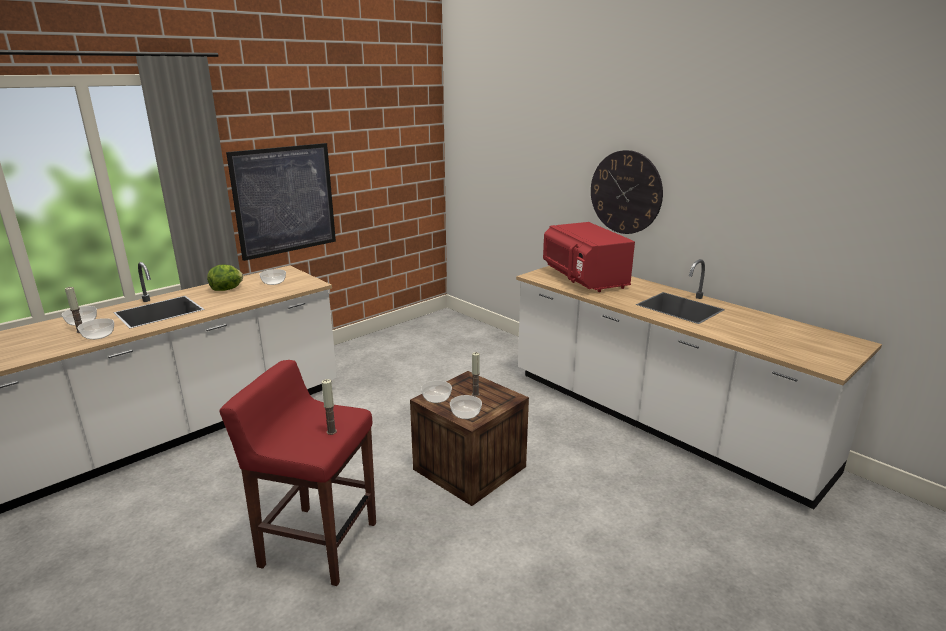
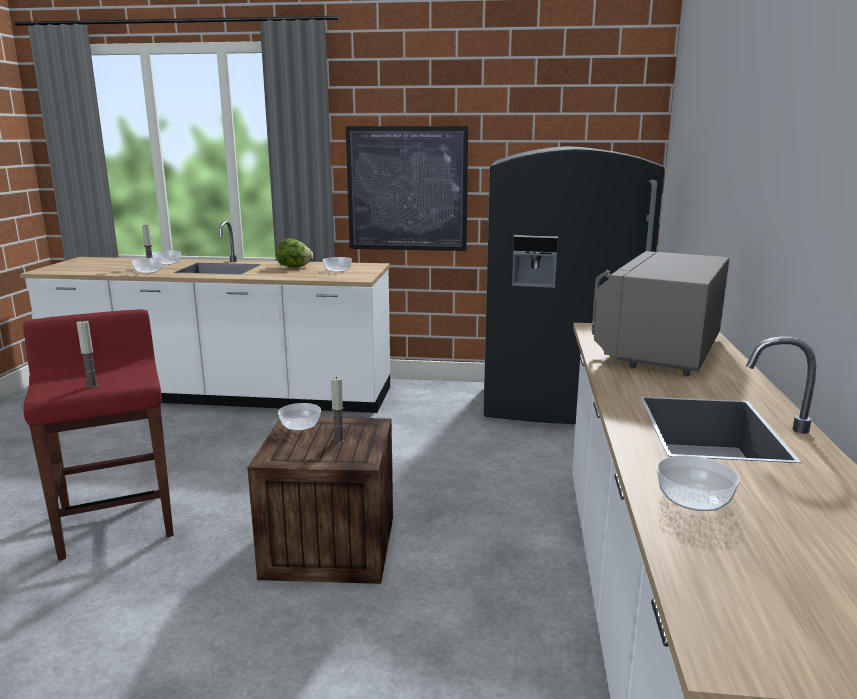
camera: 50 degrees right, 5 degrees down
bowl [450,395,482,419] -> bowl moved to [657,455,740,511]
red microwave [543,222,635,292] -> grey microwave [592,251,729,376]
wall clock [591,150,663,234] -> none
none -> grey fridge [483,146,664,424]

